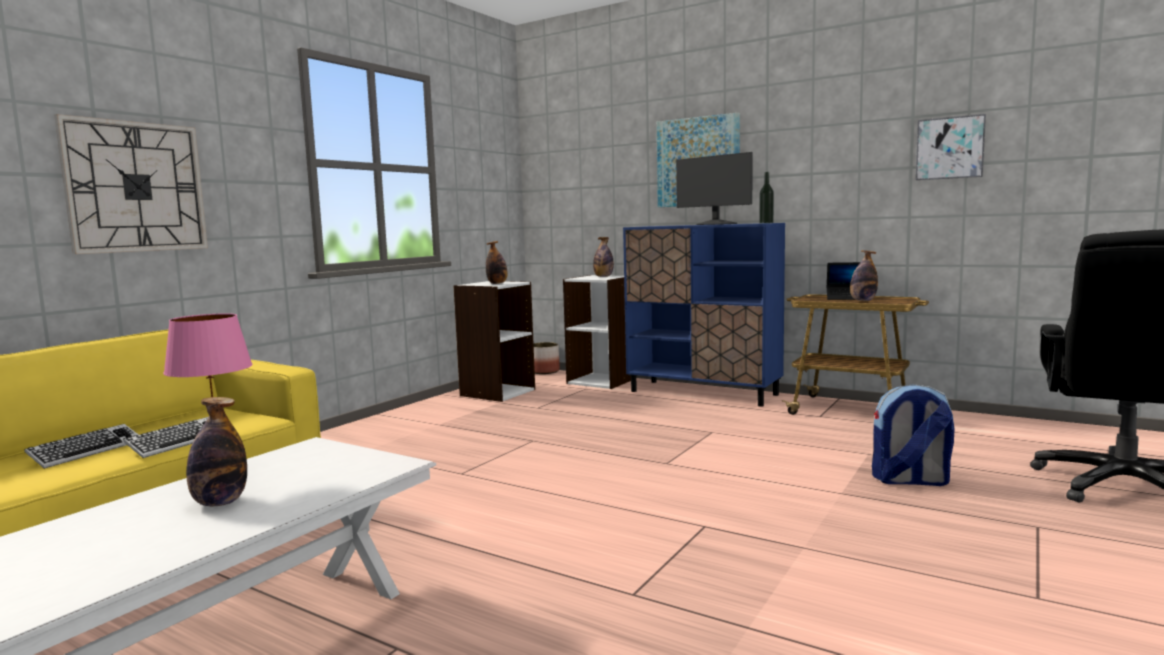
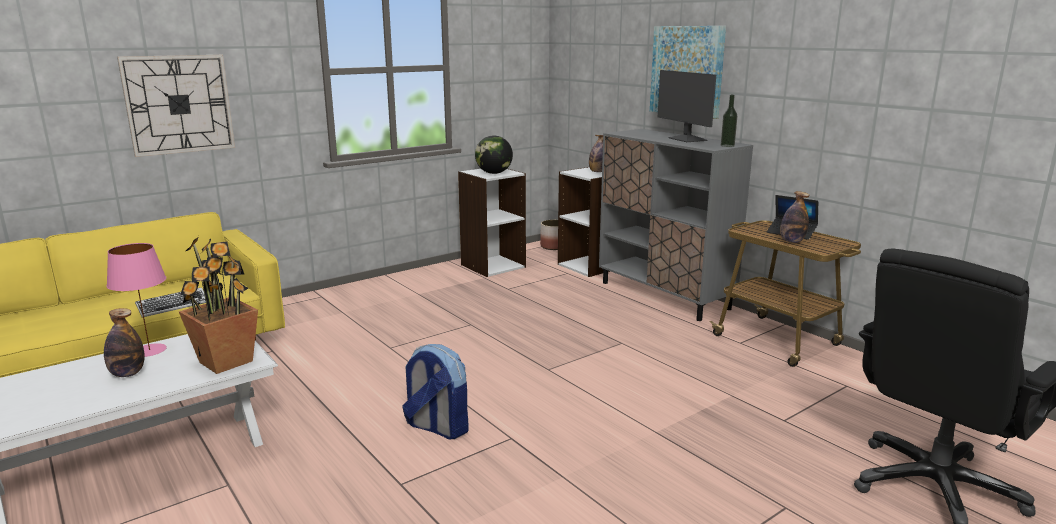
camera: 20 degrees right, 10 degrees up
keyboard [24,424,139,469] -> none
bottle [486,241,508,284] -> globe [475,136,513,174]
blue cabinet [623,223,785,407] -> grey cabinet [599,129,753,321]
backpack [872,385,954,486] -> backpack moved to [402,344,469,439]
picture [916,114,986,180] -> none
none -> potted plant [179,236,258,374]

